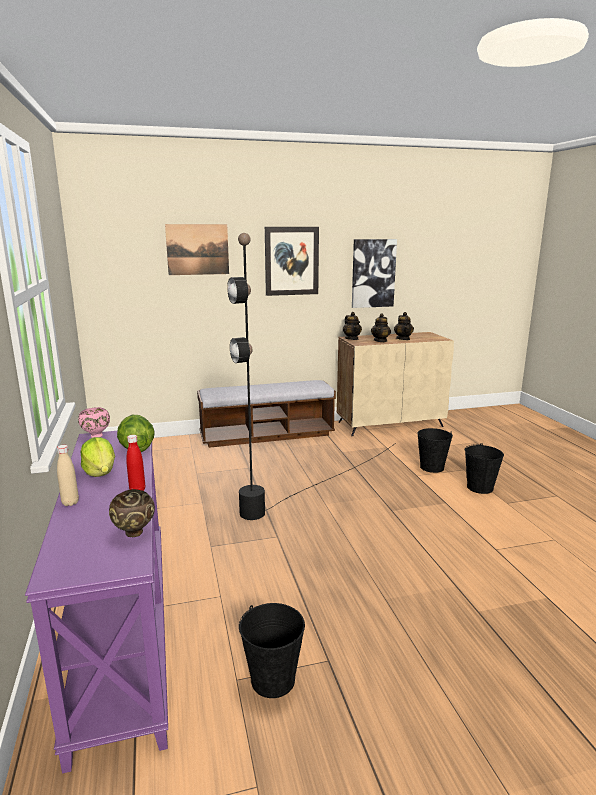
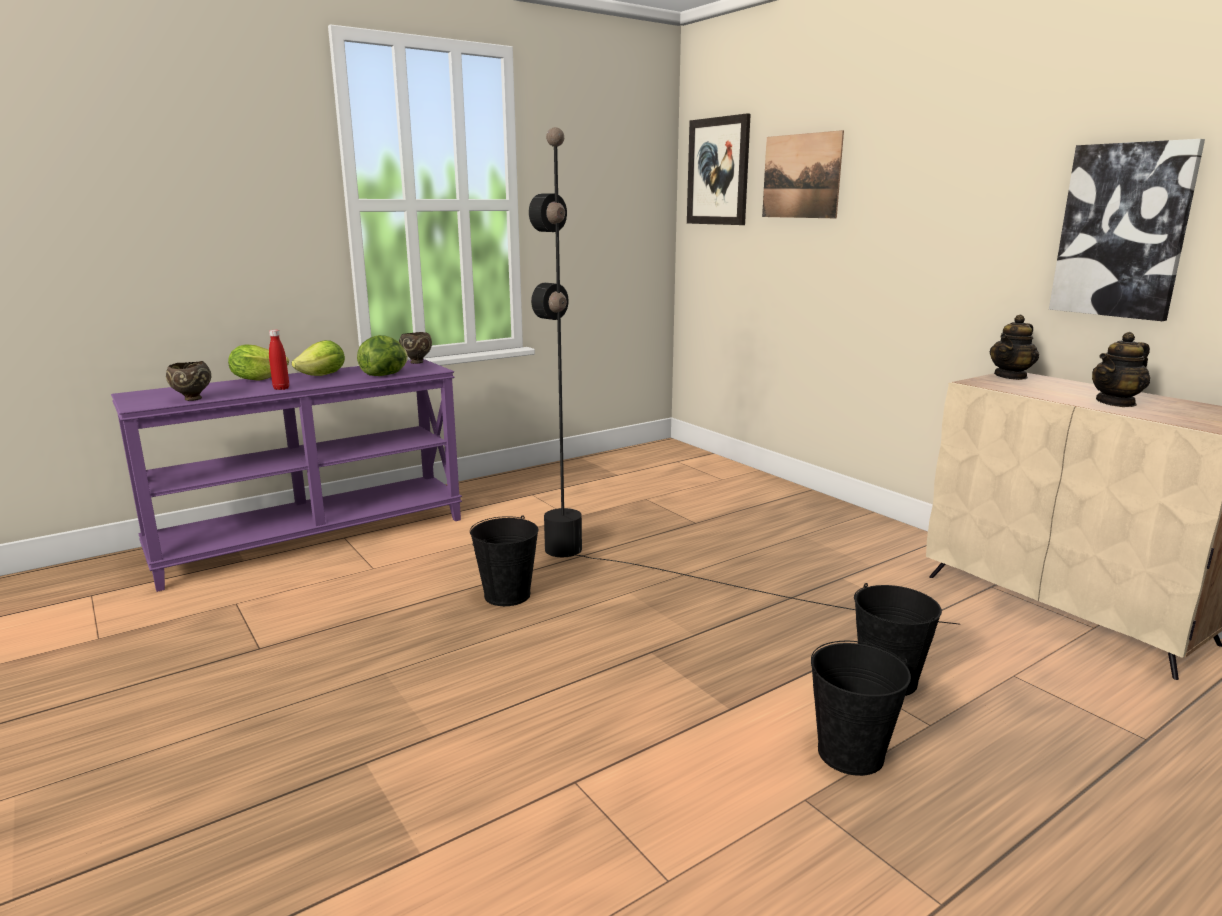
camera: 70 degrees right, 0 degrees up
beige bottle [57,445,79,506] -> lettuce [228,344,289,381]
pink bowl [78,407,110,438] -> brown bowl [399,332,432,364]
bench [197,380,336,448] -> none
black bucket [239,603,305,698] -> black bucket moved to [470,515,538,606]
picture [265,227,319,296] -> picture moved to [687,113,751,225]
teapot [371,313,391,342] -> none

